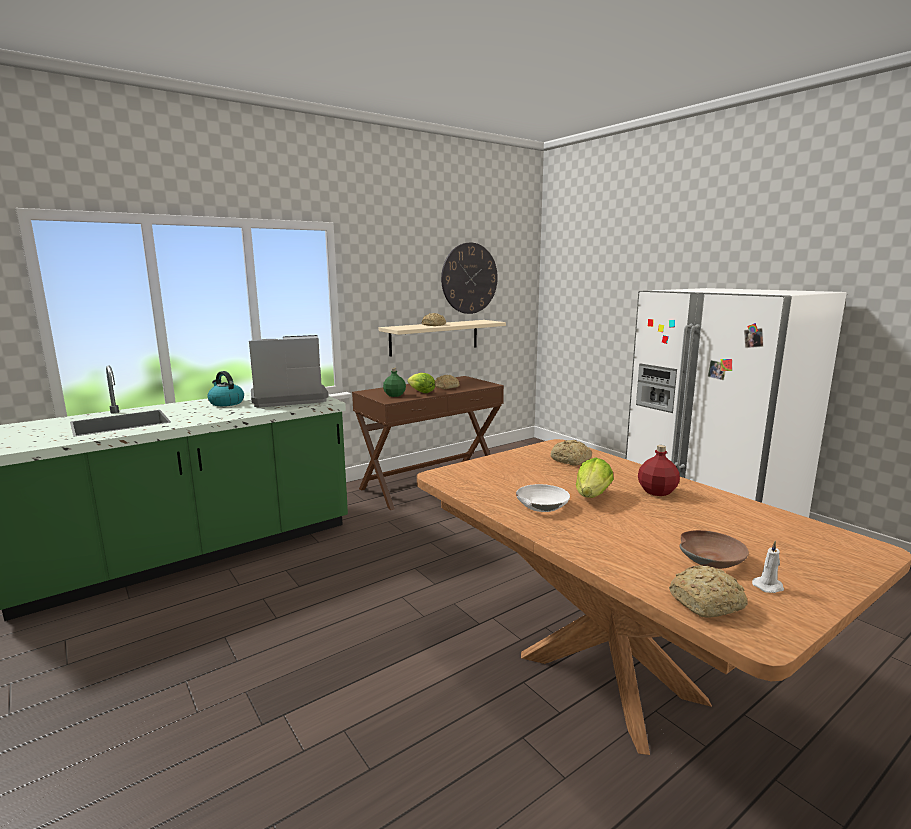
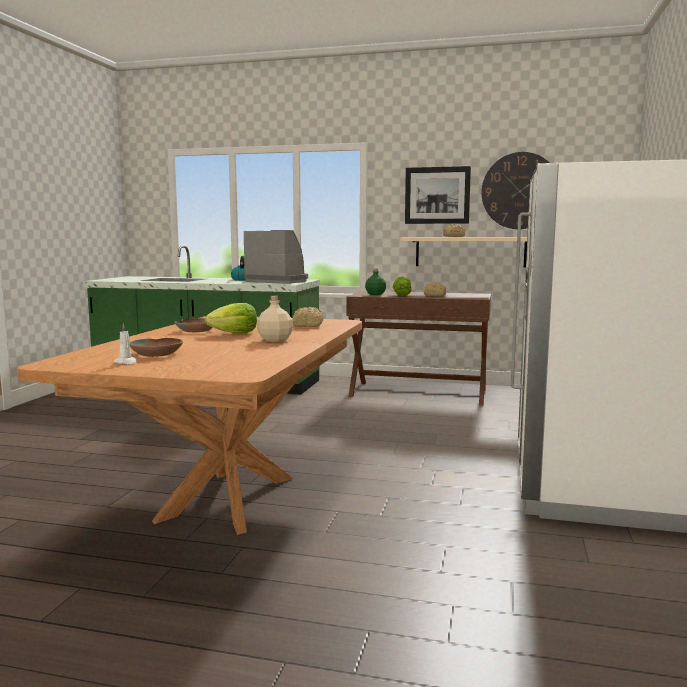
camera: 50 degrees right, 5 degrees down
white bowl [516,484,570,512] -> brown bowl [175,318,213,332]
red bottle [638,445,680,496] -> beige bottle [257,296,293,342]
bread [669,565,748,617] -> none
none -> picture [405,166,471,224]

